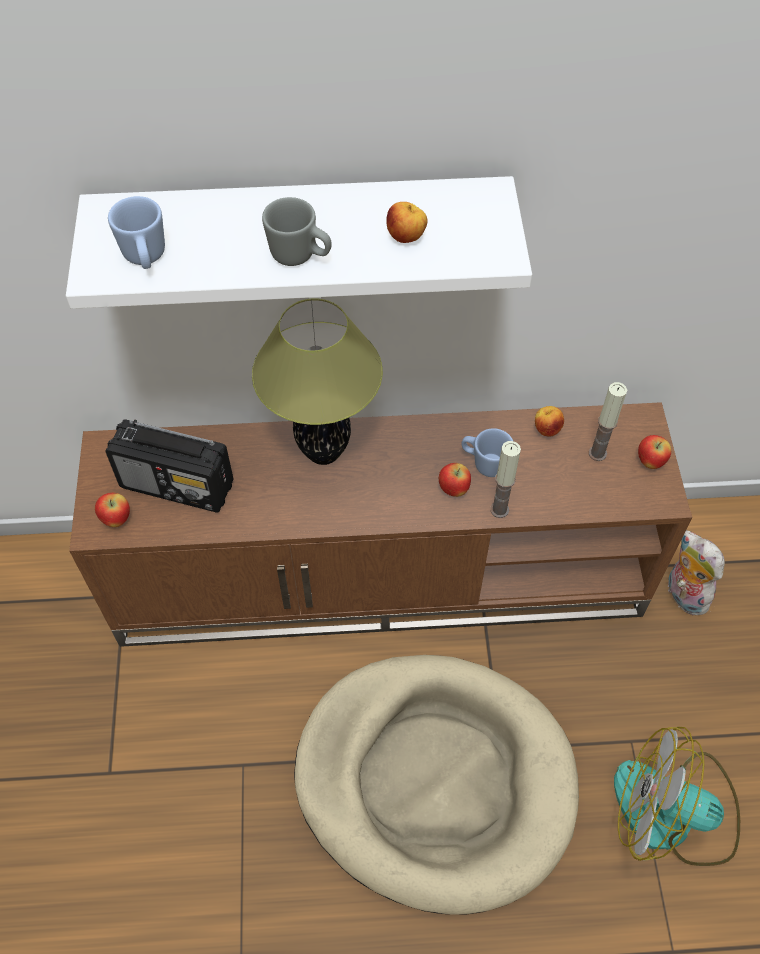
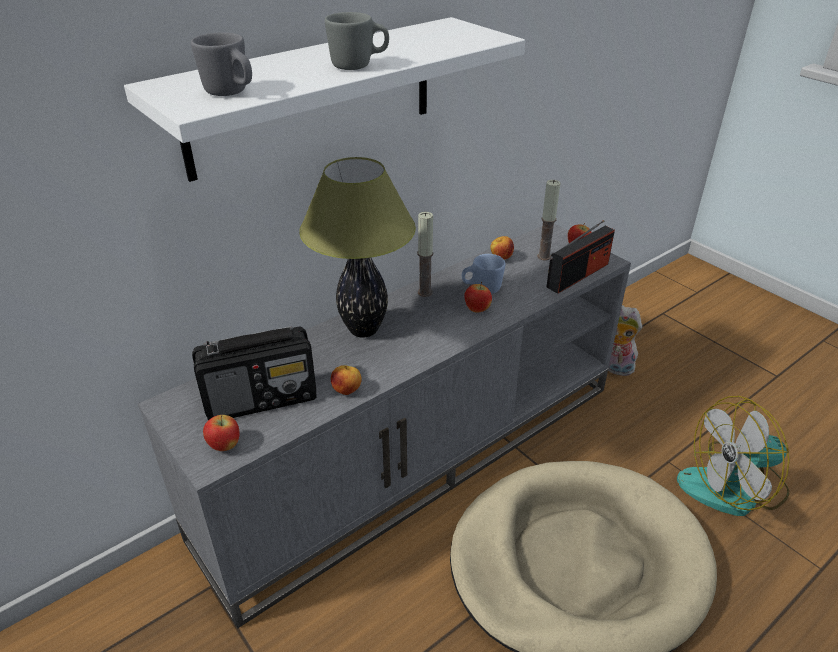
camera: 35 degrees left, 20 degrees down
brown tv stand [69,402,693,647] -> grey tv stand [138,224,631,628]
blue mug [108,196,165,269] -> grey mug [191,32,252,96]
apple [386,202,428,243] -> apple moved to [331,365,362,395]
candle [490,441,521,518] -> candle moved to [417,212,434,297]
none -> radio [546,220,615,294]

